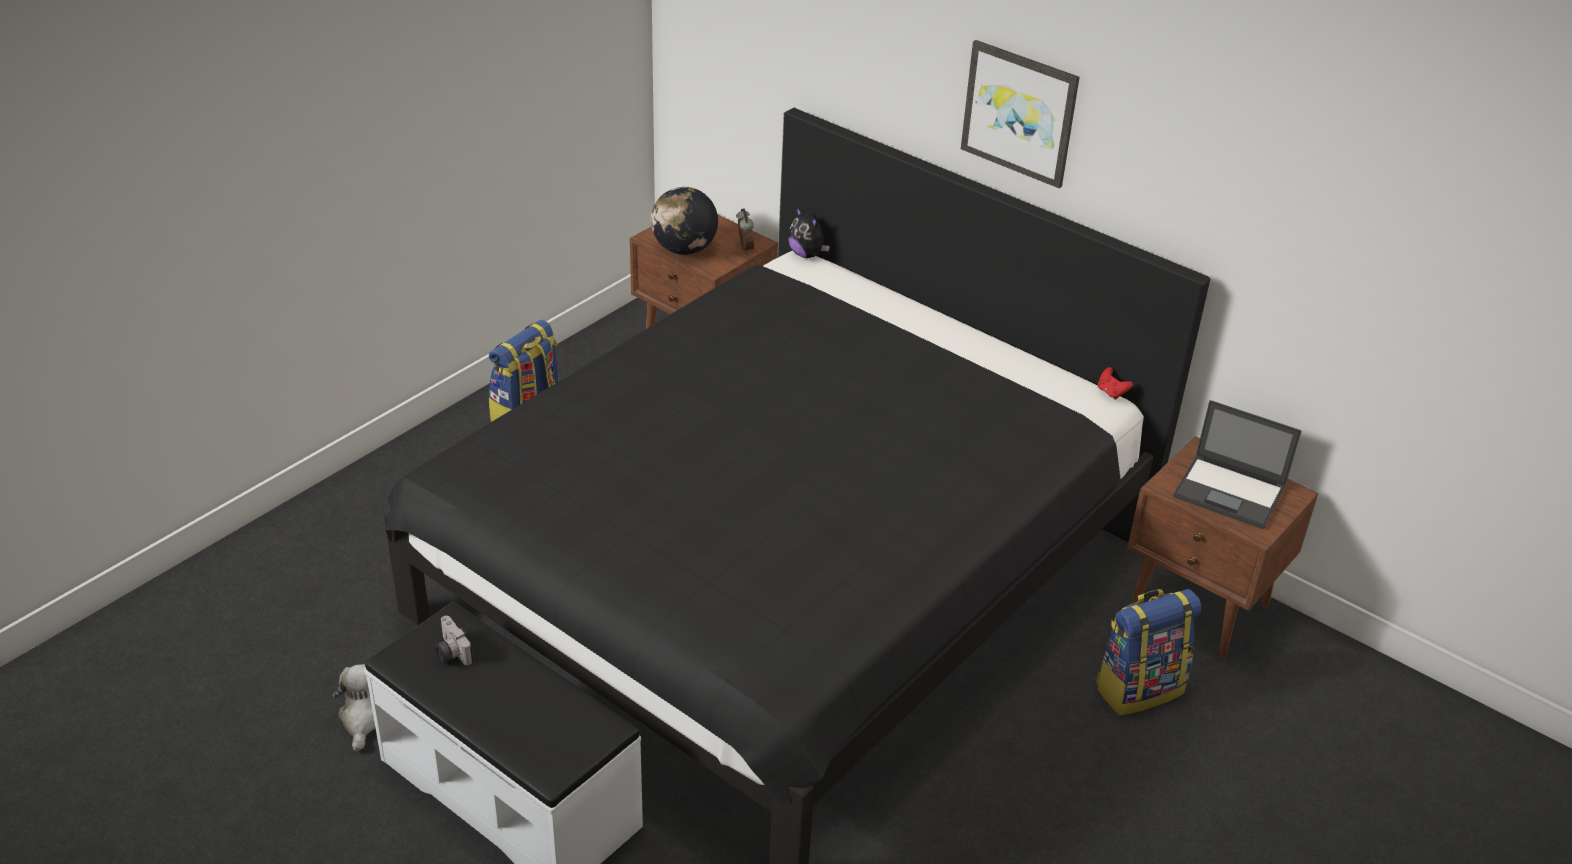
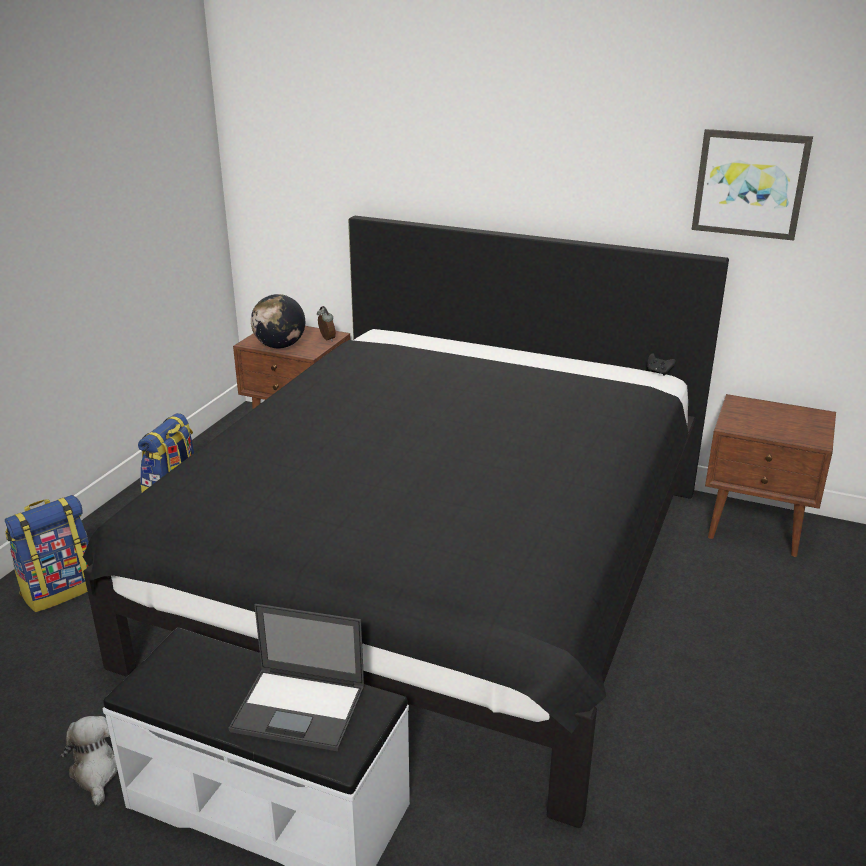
camera: 15 degrees left, 10 degrees down
camera [435,616,474,665] -> none
plush toy [788,207,830,258] -> none
picture [961,40,1080,188] -> picture moved to [692,129,813,241]
backpack [1095,589,1201,715] -> backpack moved to [5,495,89,612]
red game controller [1098,367,1133,400] -> black game controller [647,353,676,376]
laptop [1173,400,1302,529] -> laptop moved to [229,604,365,751]

